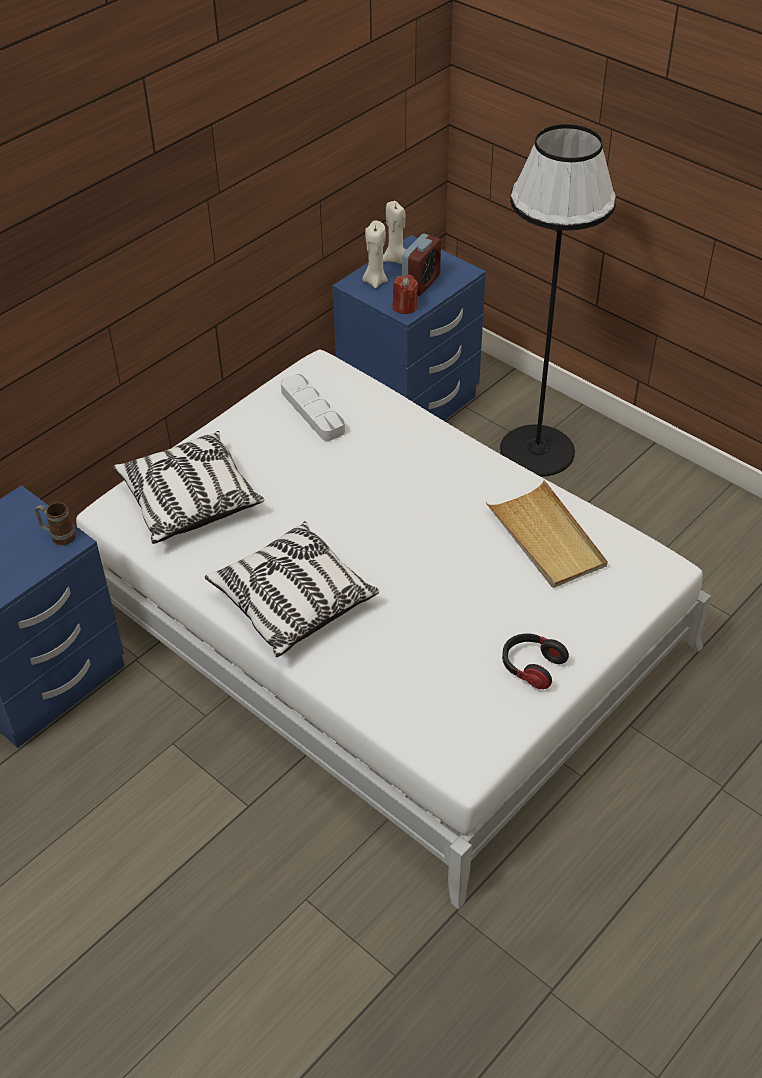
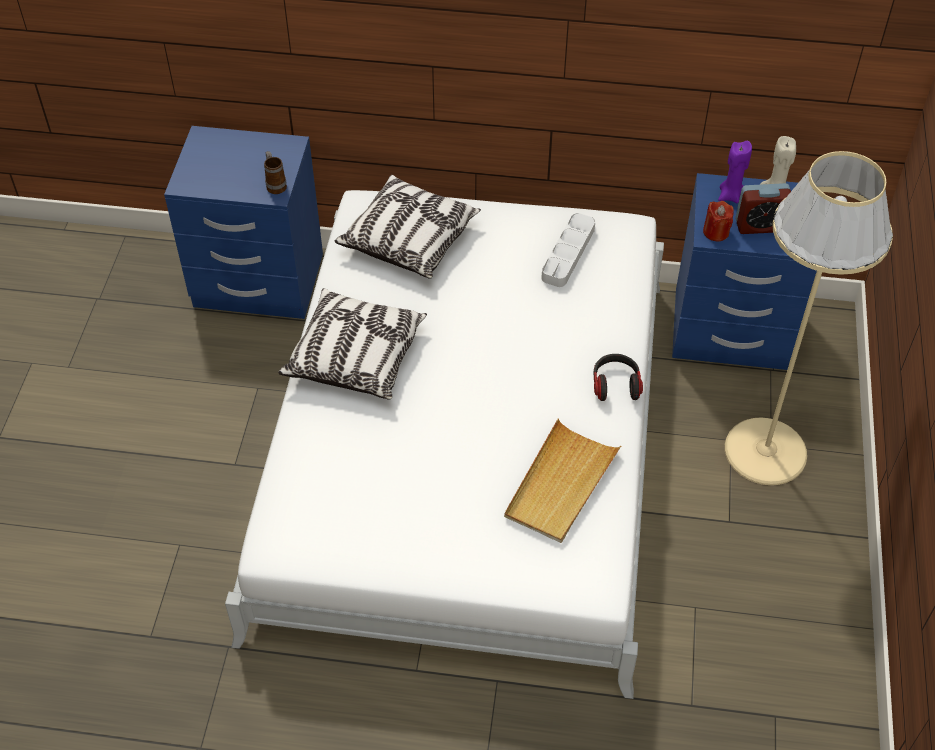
camera: 55 degrees right, 5 degrees up
beige candle [363,221,388,289] -> purple candle [718,141,752,203]
black floor lamp [500,124,616,477] -> beige floor lamp [725,151,893,485]
headphones [502,633,569,689] -> headphones moved to [594,354,643,401]

